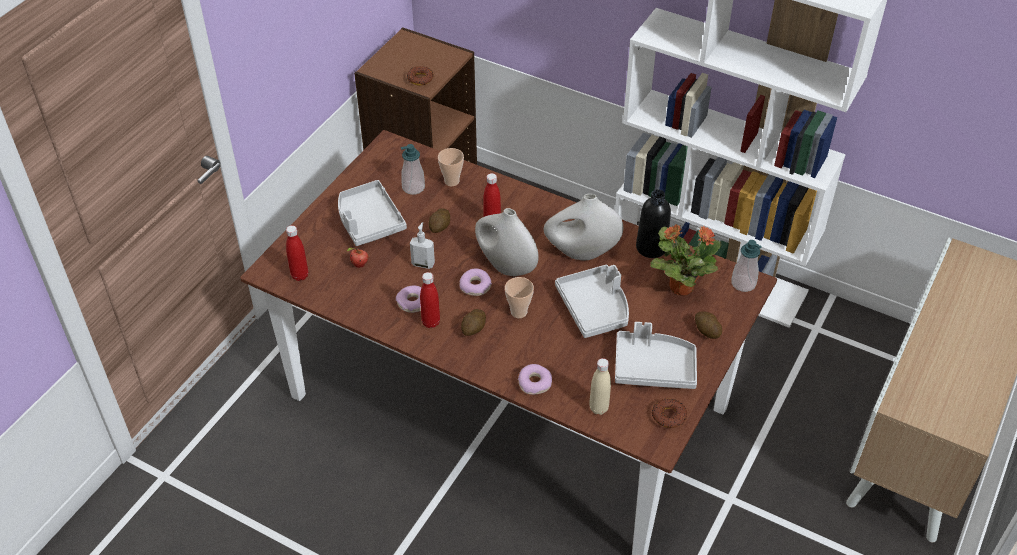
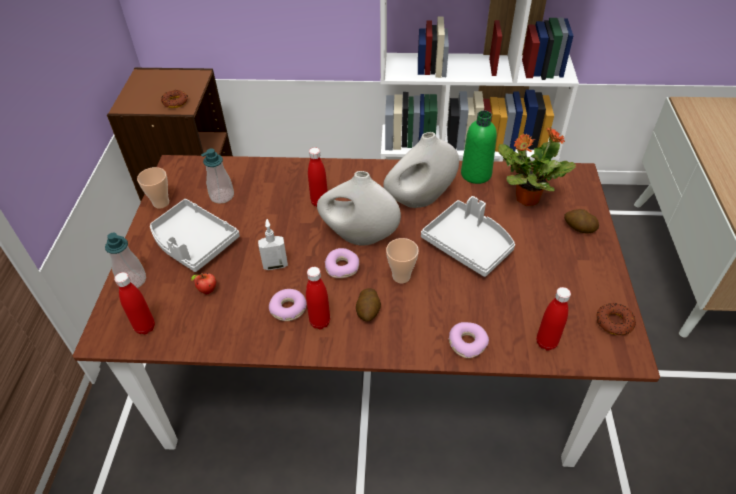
camera: 25 degrees left, 0 degrees up
potato [429,208,450,233] -> none
cup [438,148,464,186] -> cup moved to [137,167,169,209]
beige bottle [589,358,611,415] -> red bottle [537,287,571,351]
grey tray [615,322,697,389] -> none
black bottle [636,189,671,258] -> green bottle [461,111,497,184]
soap dispenser [731,240,762,292] -> soap dispenser moved to [105,233,146,288]

